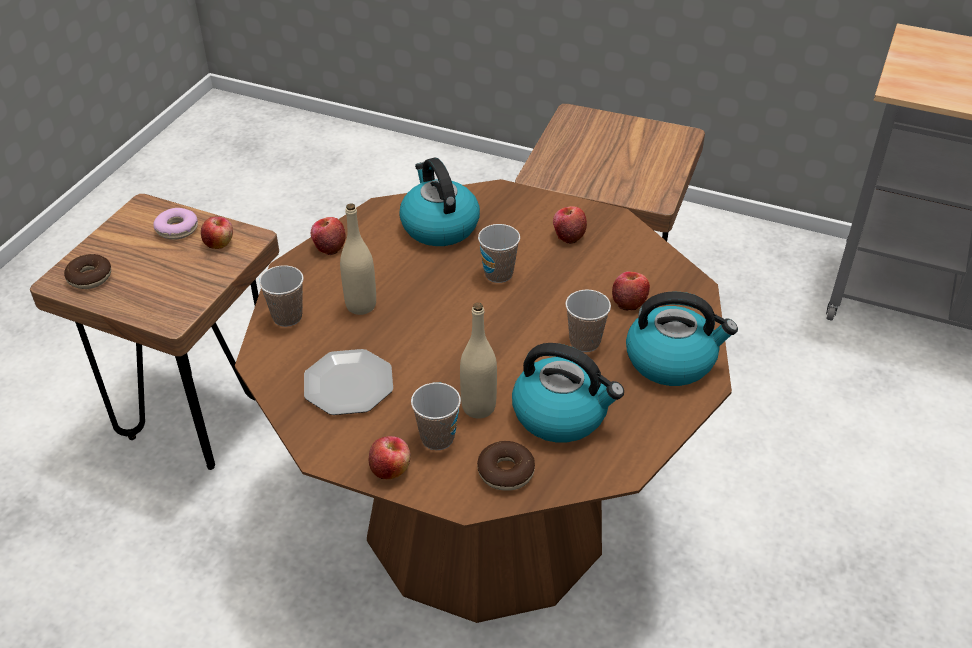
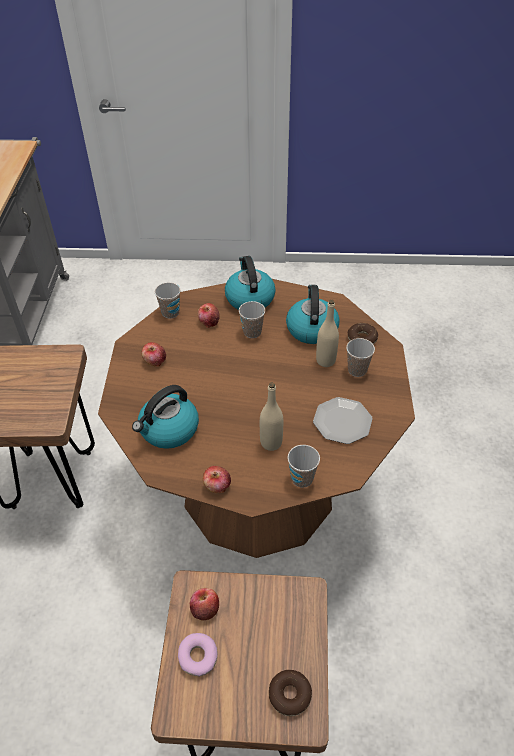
camera: 110 degrees left, 5 degrees up
apple [368,436,411,479] -> none
cup [478,224,520,283] -> cup moved to [154,282,180,319]

